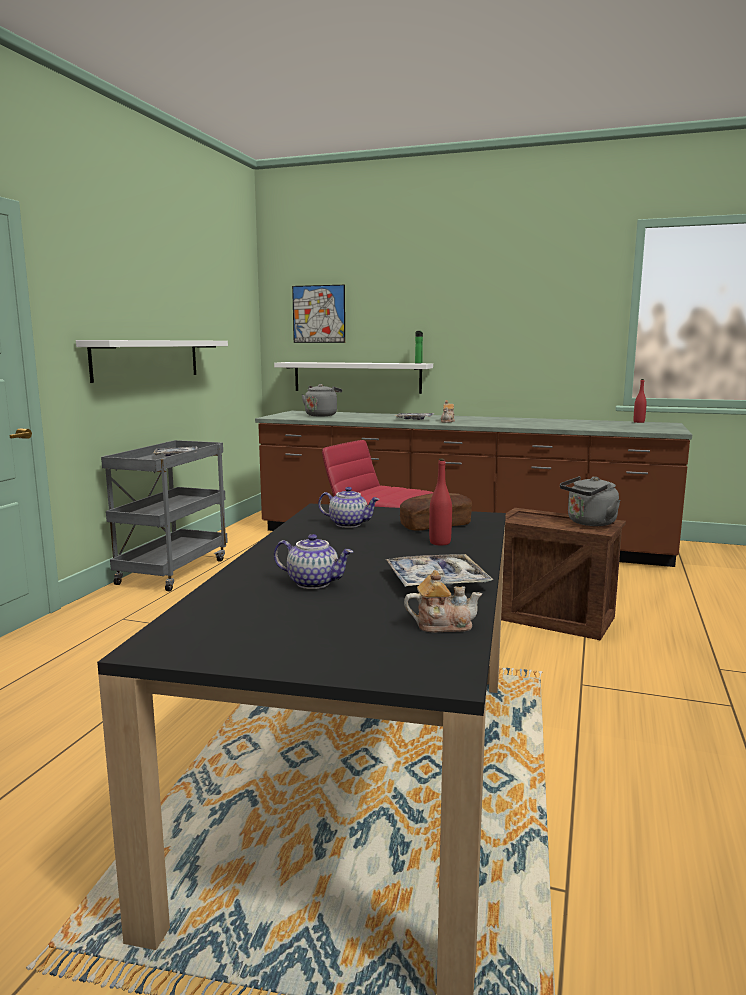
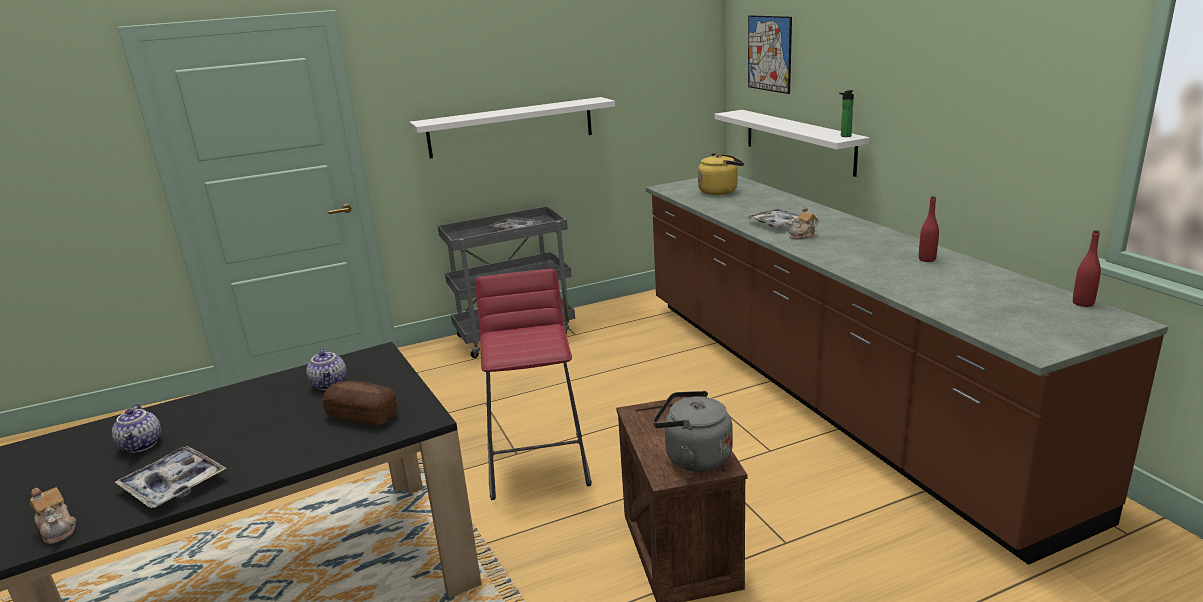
camera: 50 degrees right, 10 degrees up
grey kettle [302,384,342,416] -> yellow kettle [698,153,744,195]
red bottle [429,459,452,545] -> red bottle moved to [919,196,939,262]

